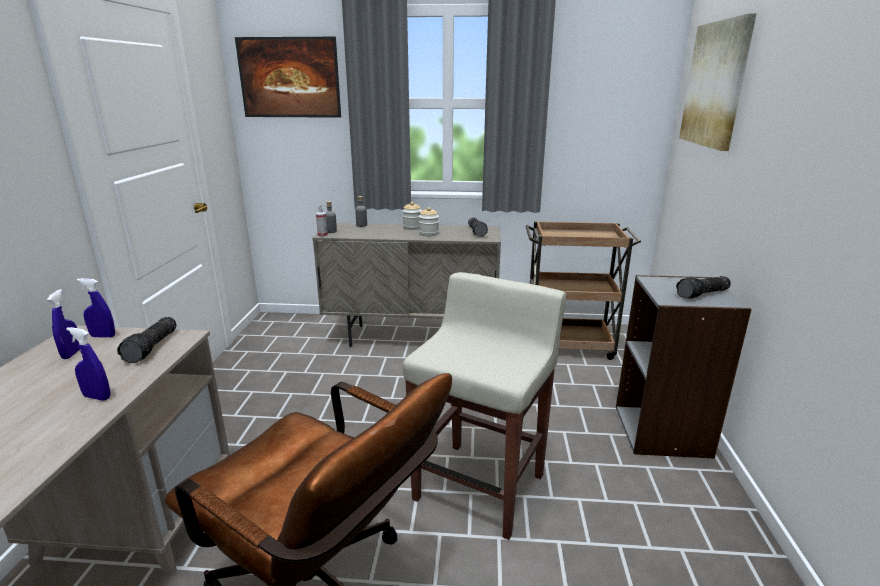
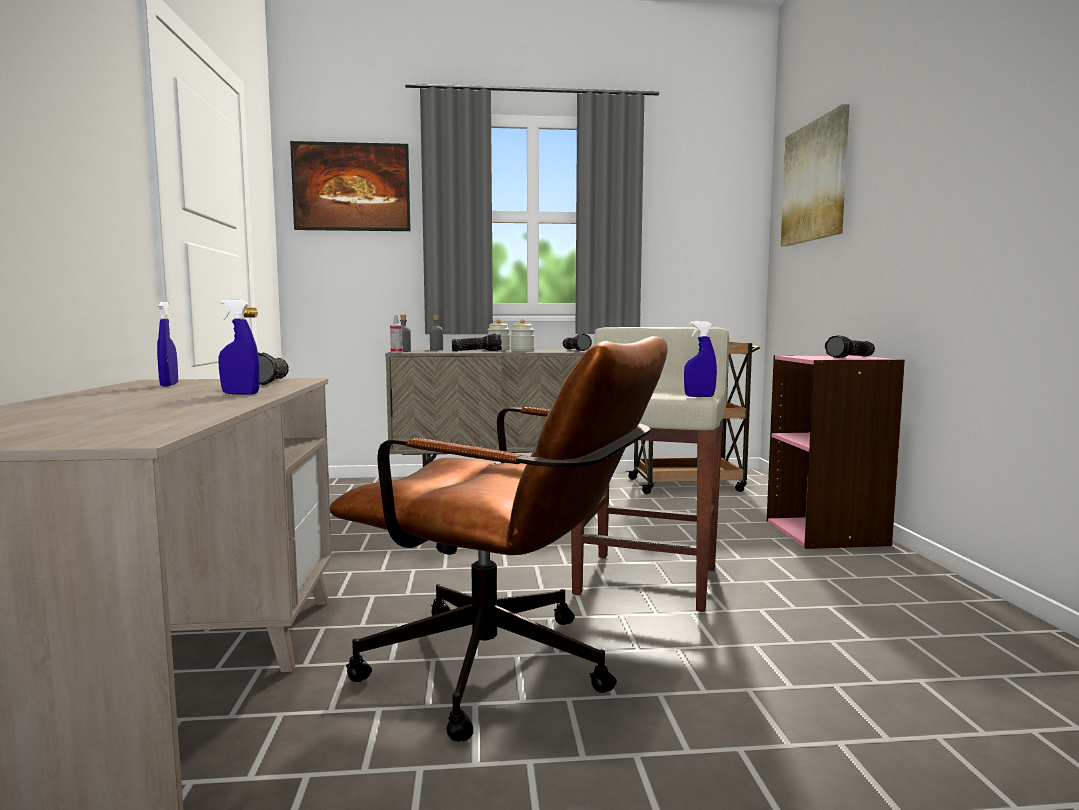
camera: 10 degrees left, 15 degrees down
blue spray bottle [77,278,115,338] -> blue spray bottle moved to [684,321,717,397]
grey bookcase [616,275,752,459] -> pink bookcase [767,355,905,549]
none -> flashlight [451,334,502,351]

